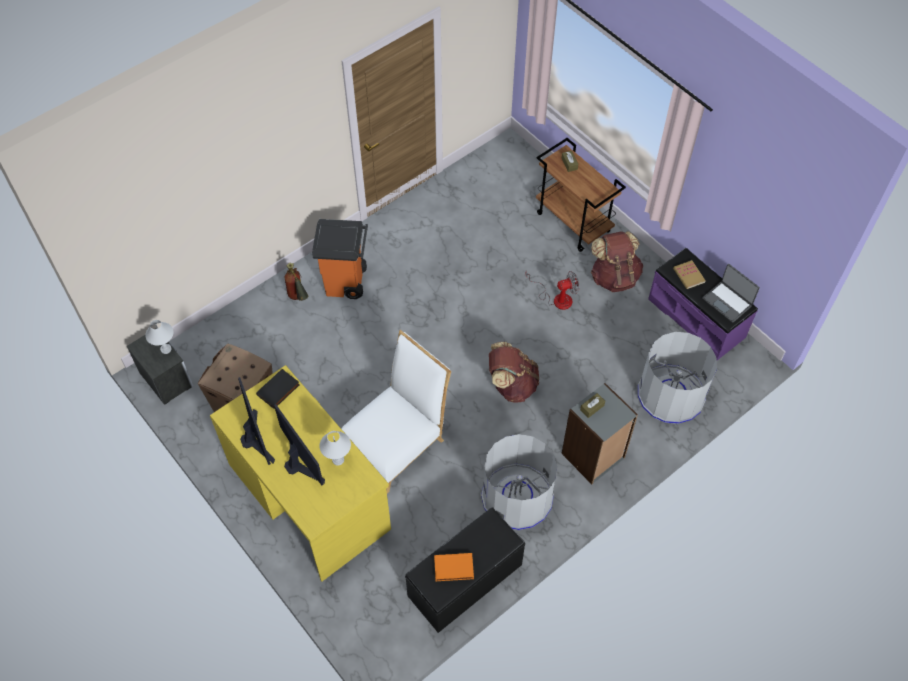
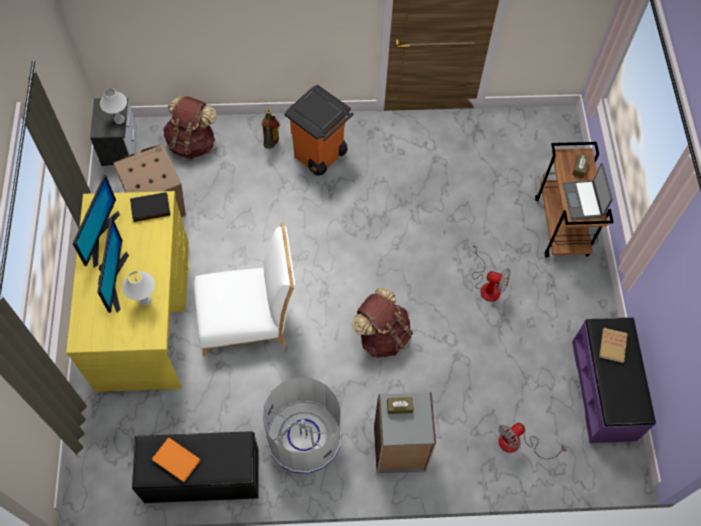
camera: 35 degrees right, 5 degrees up
brown backpack [591,231,643,292] -> brown backpack moved to [163,96,216,159]
grey trash can [638,332,717,424] -> fan [498,423,567,459]
laptop [702,264,760,323] -> laptop moved to [563,163,613,220]

